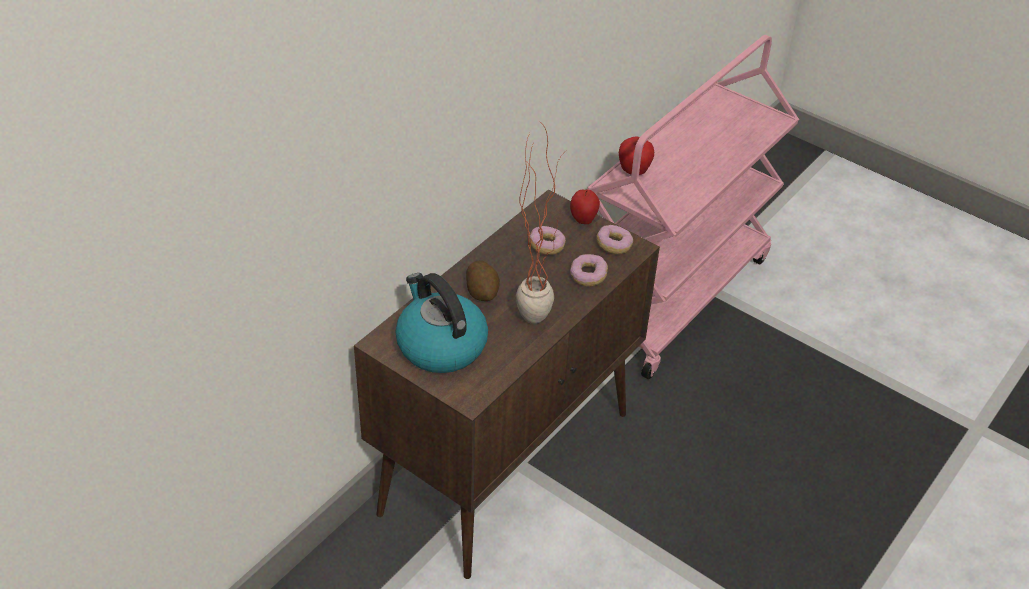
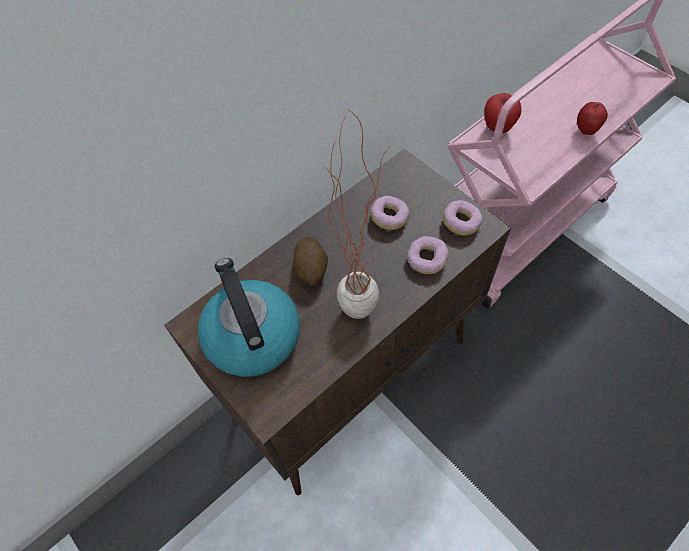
camera: 15 degrees right, 15 degrees up
apple [570,190,600,224] -> apple moved to [577,102,608,135]

